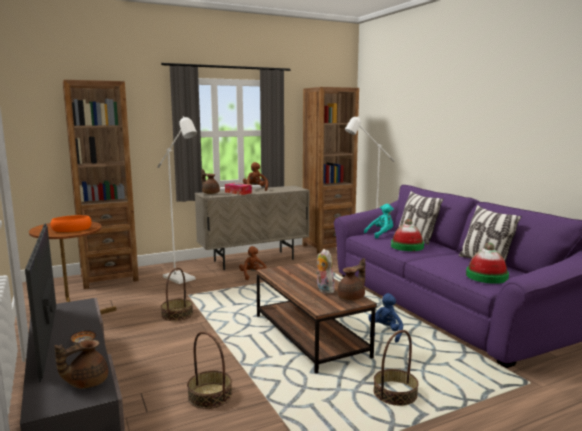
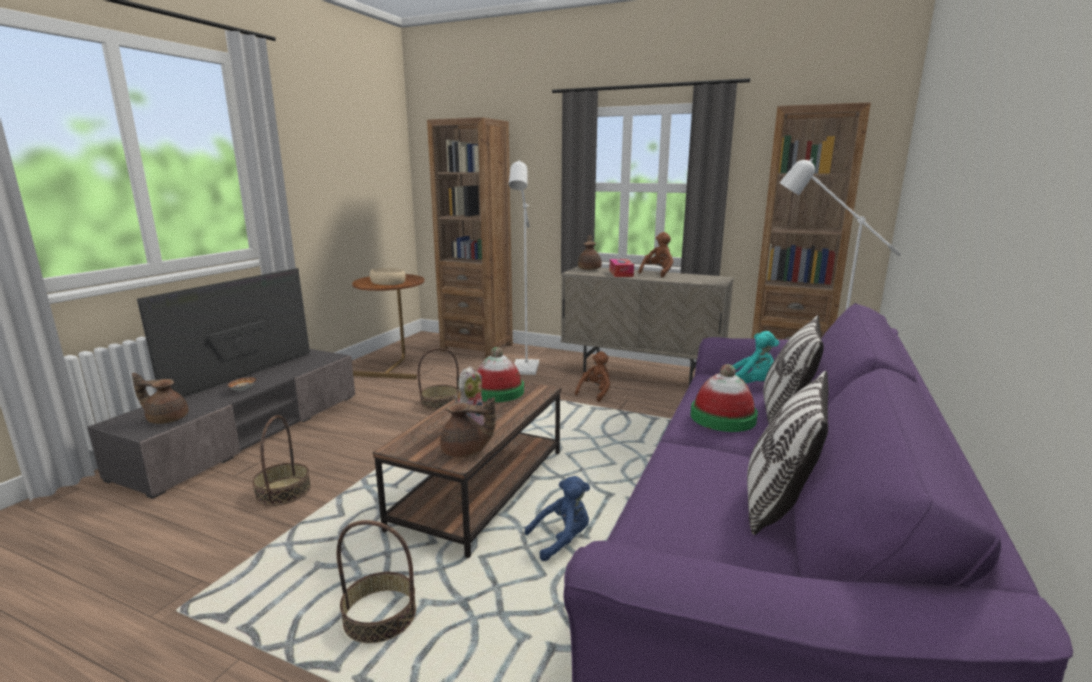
camera: 50 degrees right, 5 degrees up
orange bowl [51,215,92,232] -> beige bowl [370,268,406,285]
hat [466,243,509,284] -> hat moved to [476,347,524,402]

